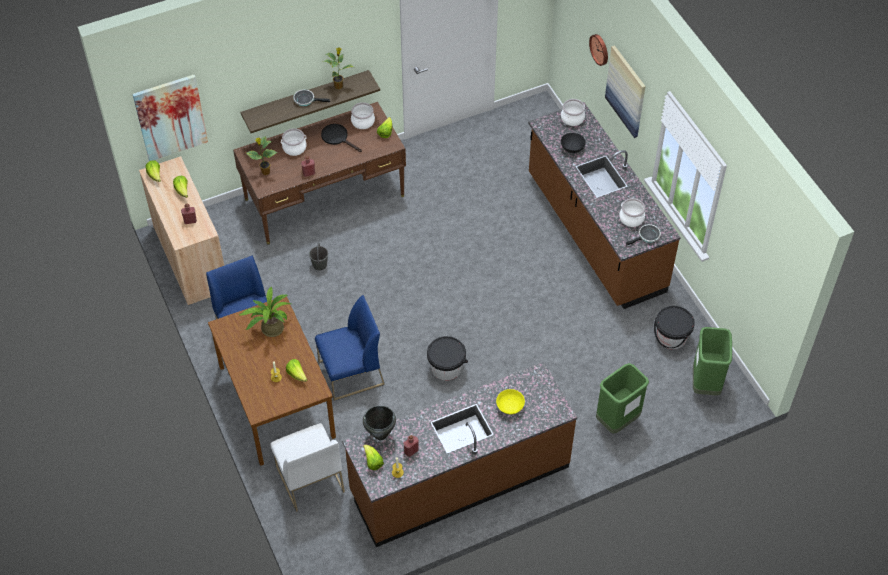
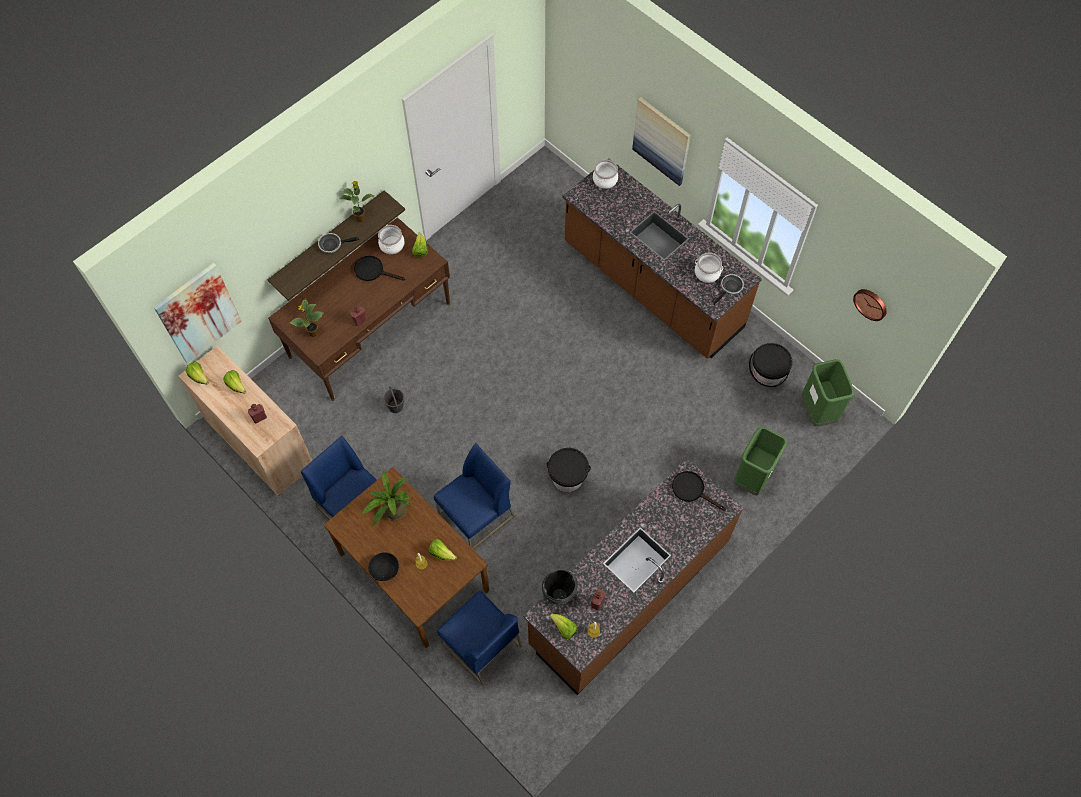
camera: 20 degrees left, 10 degrees up
white chair [270,423,345,512] -> blue chair [437,591,522,686]
cooking pot [281,128,307,156] -> none
yellow bowl [496,389,525,414] -> none
black bowl [561,133,586,153] -> black bowl moved to [368,553,399,581]
wall clock [589,34,608,66] -> wall clock moved to [853,289,887,321]
none -> black frying pan [672,471,726,511]

